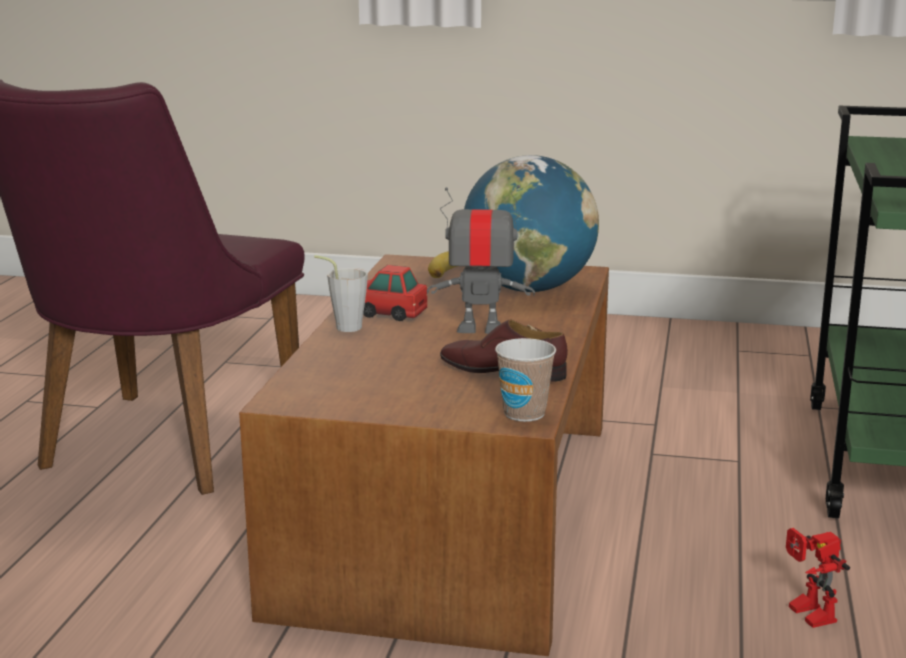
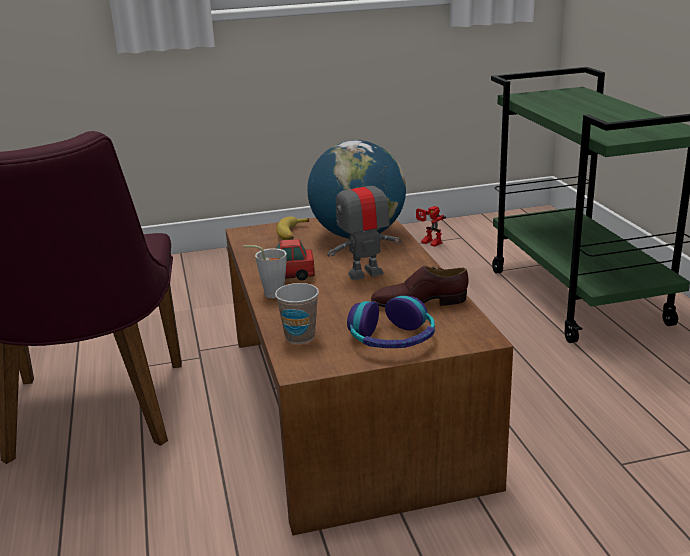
camera: 25 degrees left, 5 degrees up
cup [495,338,556,422] -> cup moved to [275,283,319,344]
toy robot [786,528,850,628] -> toy robot moved to [416,206,446,247]
none -> headphones [347,296,435,348]

